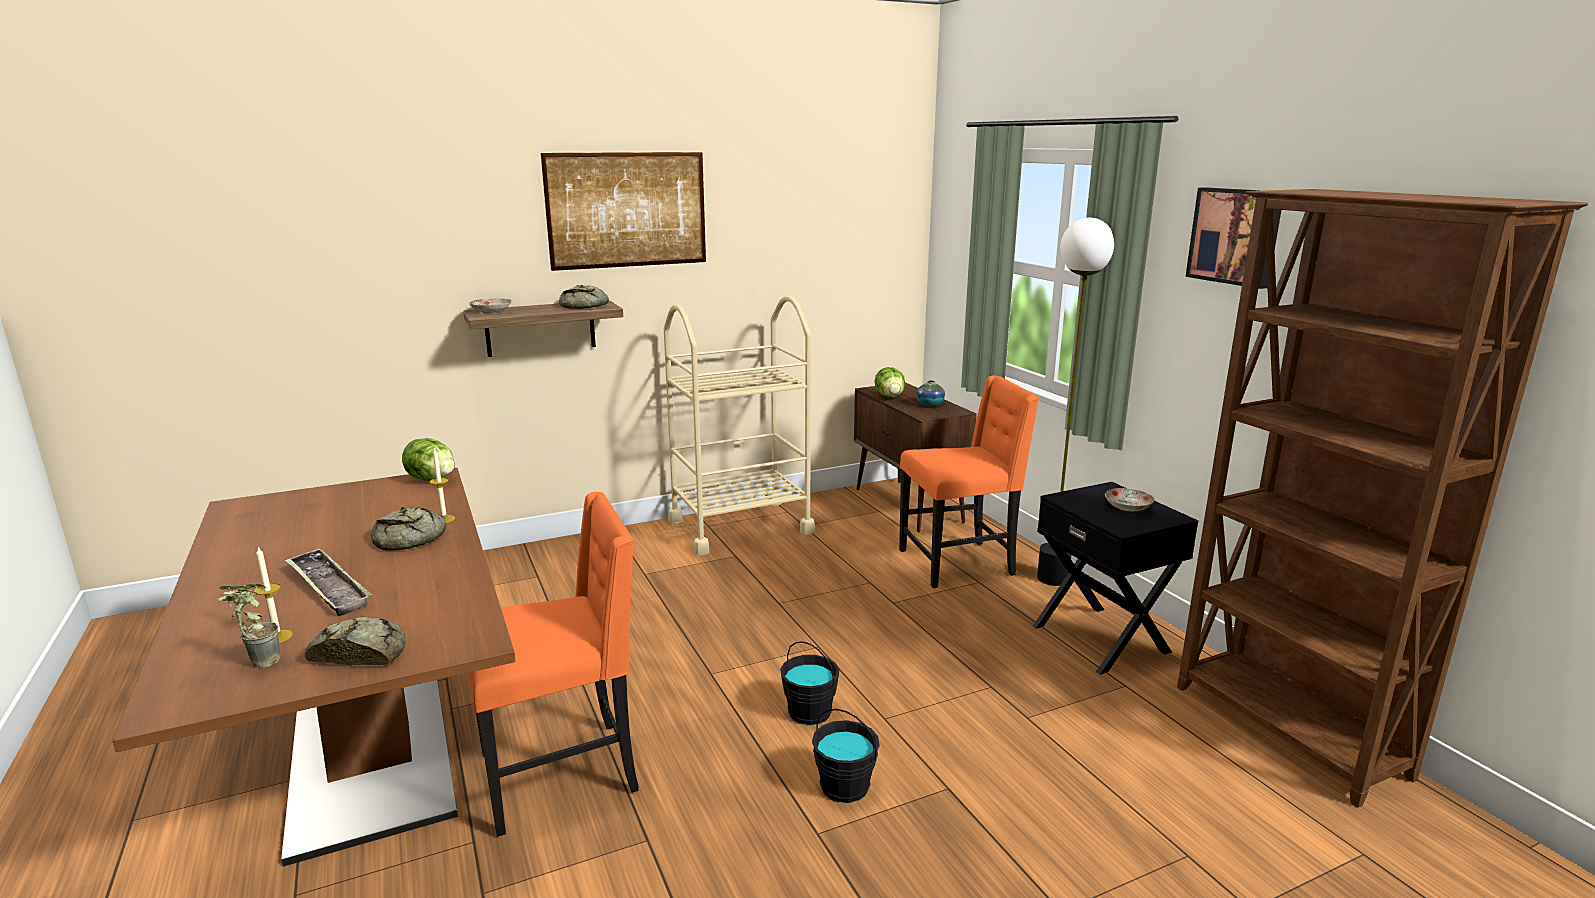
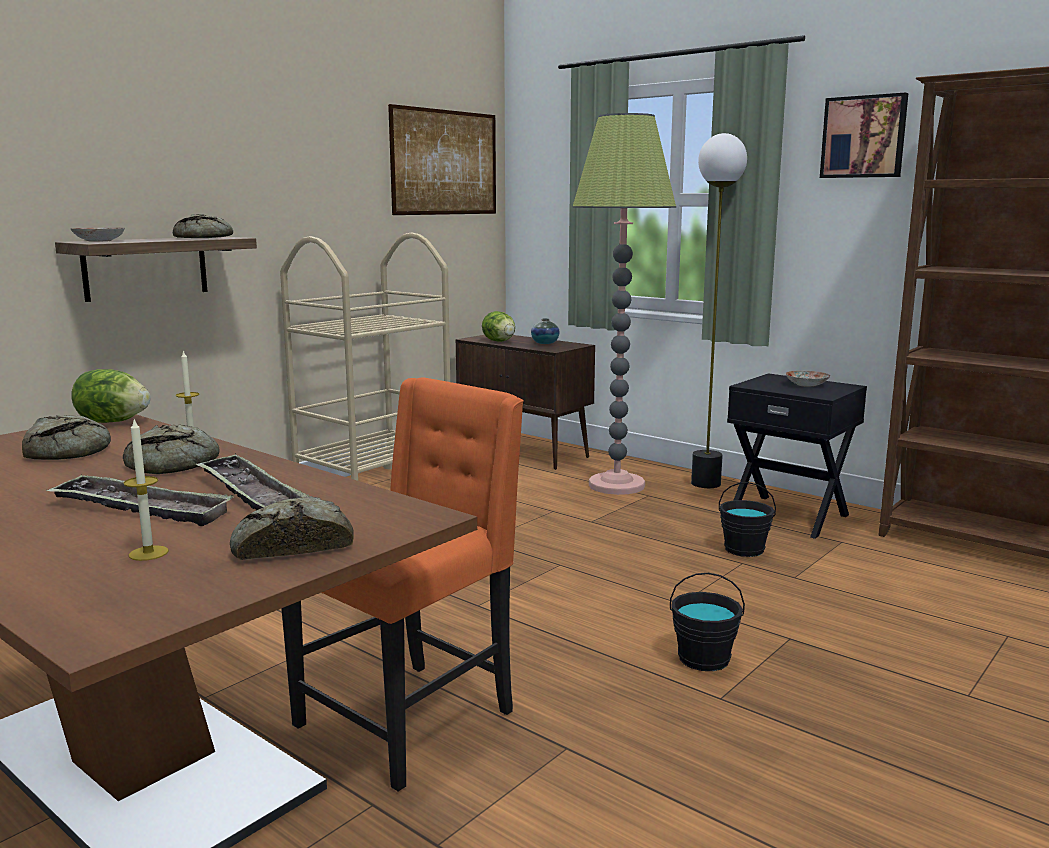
camera: 25 degrees left, 5 degrees down
potted plant [218,584,280,668] -> none
picture [541,152,706,271] -> picture moved to [388,104,496,215]
black bucket [780,641,840,725] -> black bucket moved to [719,482,776,557]
orange chair [899,376,1039,588] -> floor lamp [572,113,676,495]
none -> bread [22,415,111,460]
none -> tray [196,454,309,510]

